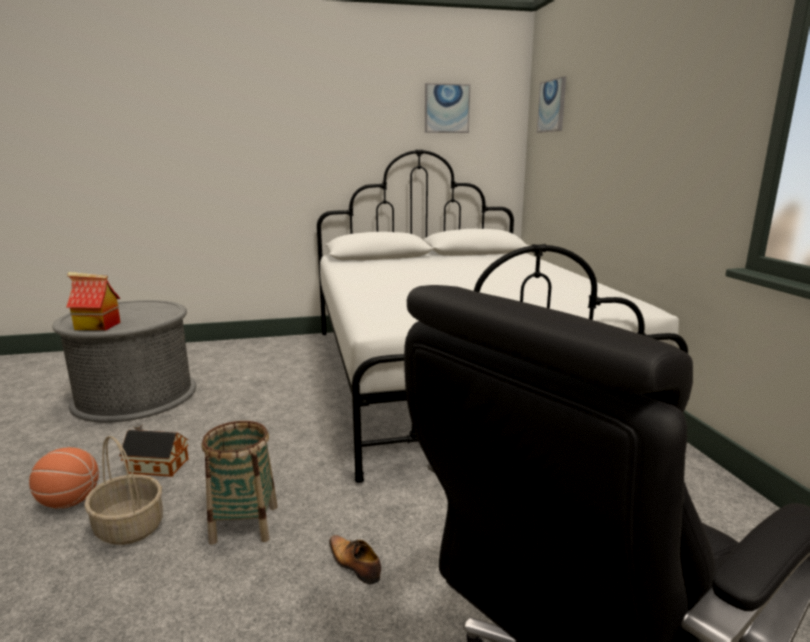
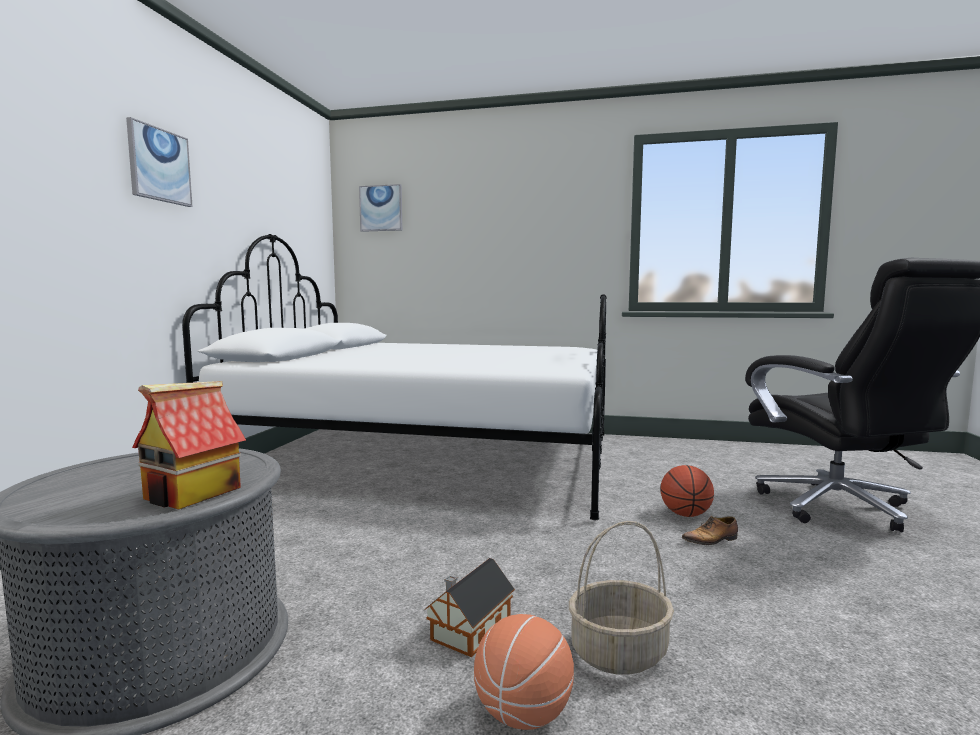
camera: 65 degrees left, 10 degrees down
basket [202,421,278,545] -> none
picture [425,83,470,133] -> picture moved to [126,117,193,207]
none -> basketball [660,465,714,517]

